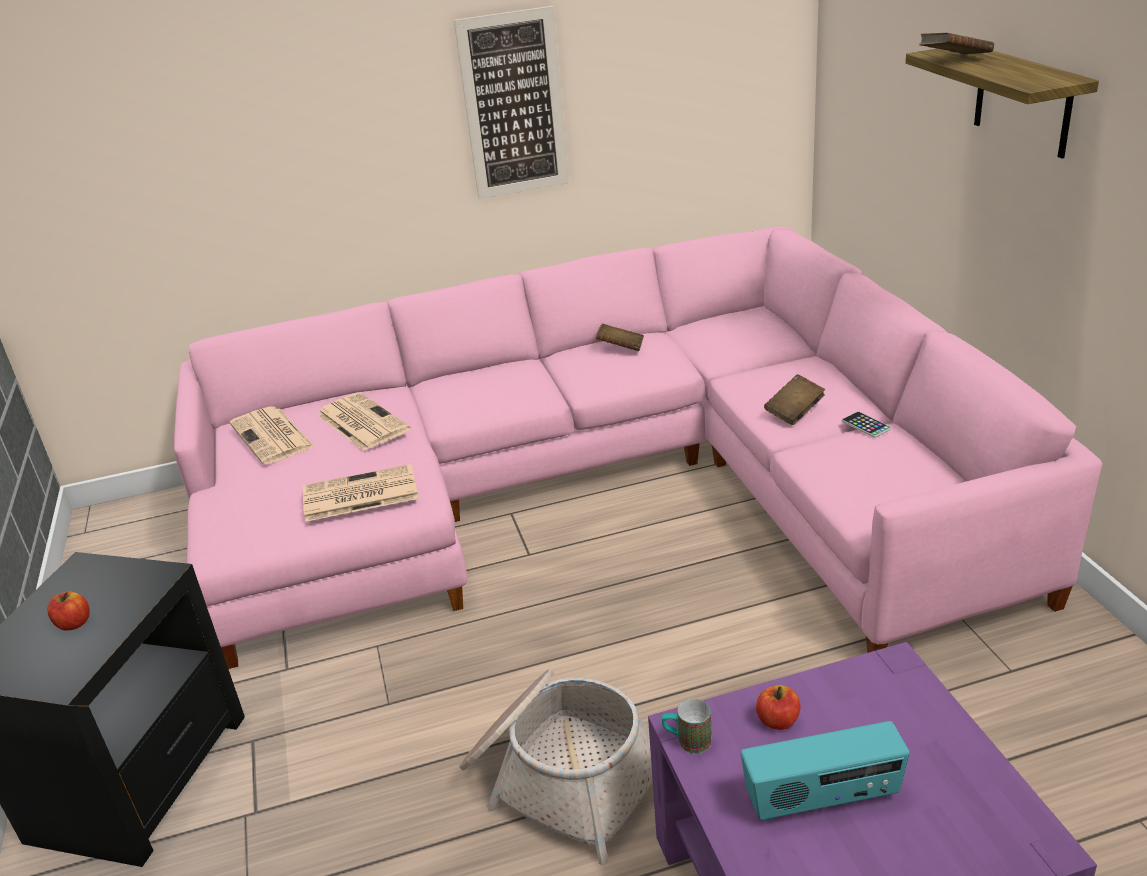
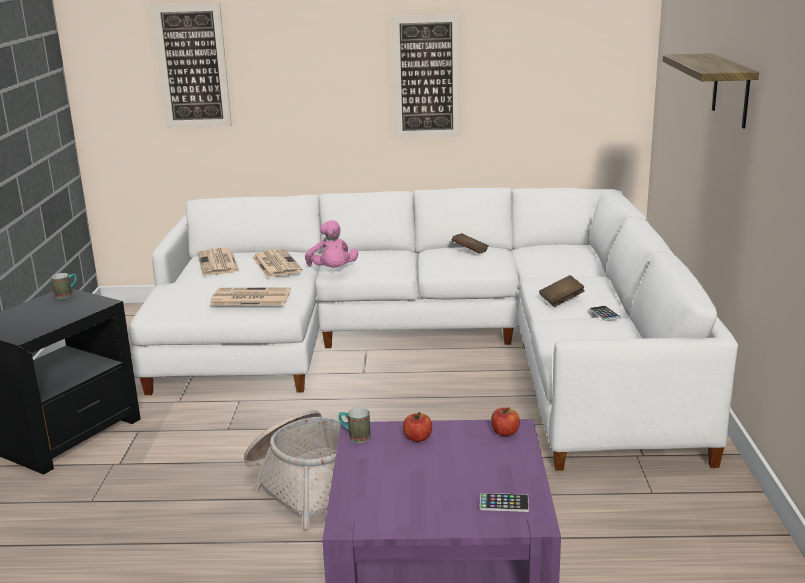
camera: 15 degrees right, 10 degrees down
apple [47,592,90,630] -> apple moved to [491,407,520,436]
pink sofa [174,226,1102,669] -> white sofa [129,188,738,471]
radio [740,721,910,821] -> none
brown book [919,33,994,54] -> none
none -> mug [51,273,77,299]
none -> picture [152,3,232,127]
none -> pink plush toy [305,220,358,268]
none -> phone [480,493,529,512]

